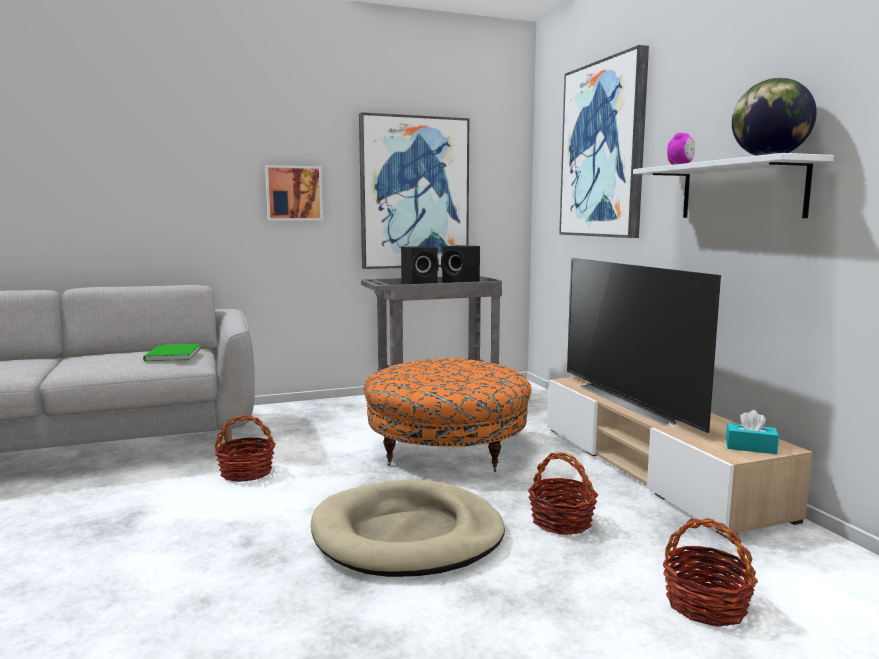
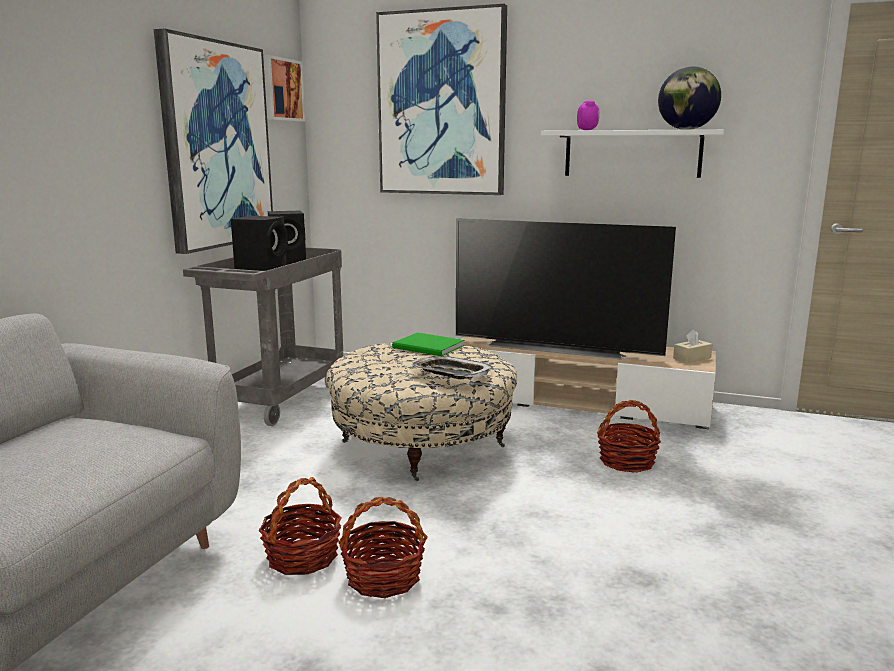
camera: 50 degrees left, 5 degrees up
green book [143,344,200,361] -> green book moved to [392,333,465,356]
picture [265,165,323,221] -> picture moved to [263,55,305,122]
beige dog bed [311,479,505,577] -> none
orange ottoman [364,358,532,472] -> beige ottoman [326,343,517,481]
basket [663,518,758,627] -> basket moved to [338,497,428,598]
turquoise tissue box [726,410,779,454] -> beige tissue box [673,329,713,363]
none -> tray [411,356,491,379]

